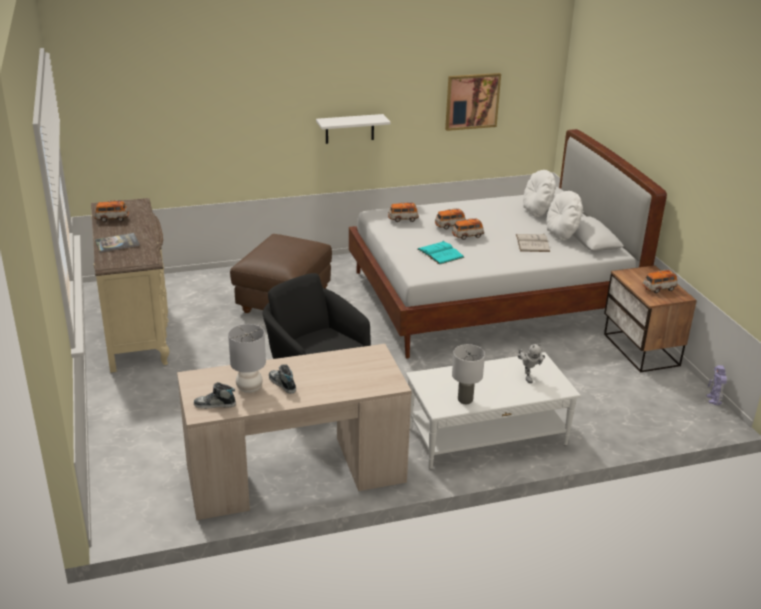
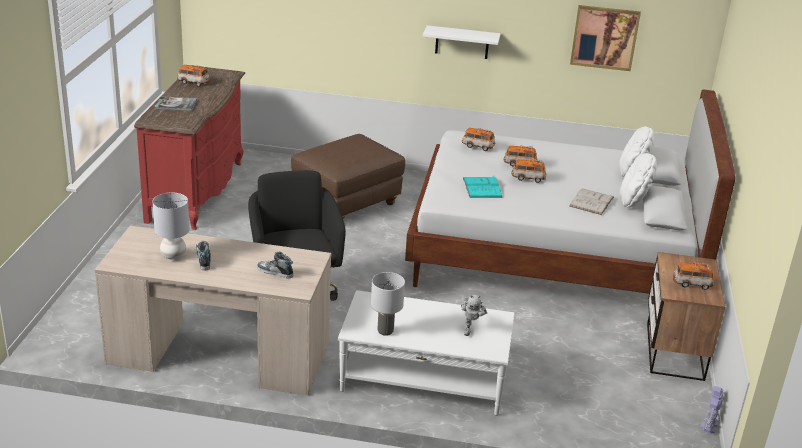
camera: 25 degrees right, 0 degrees up
beige dresser [91,198,169,373] -> red dresser [134,66,245,230]
shoe [194,382,236,409] -> shoe moved to [257,252,294,279]

